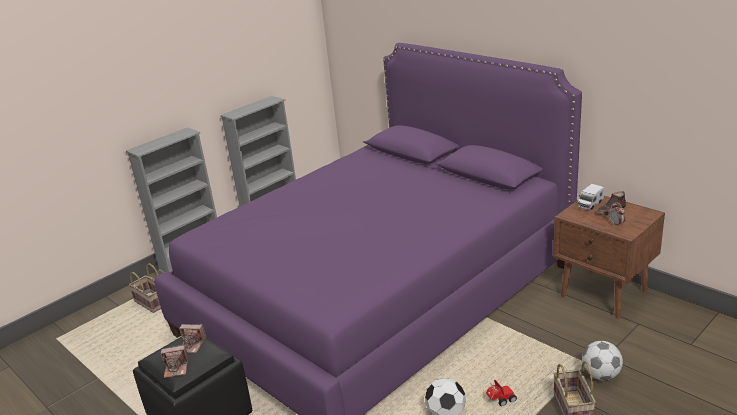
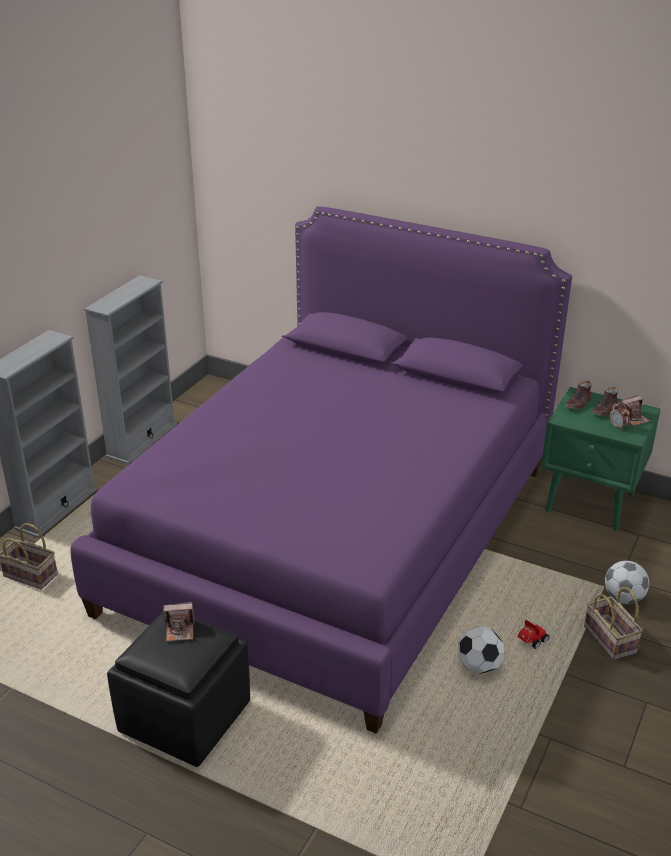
camera: 20 degrees left, 5 degrees up
camera [161,344,189,378] -> camera moved to [620,395,650,426]
brown nightstand [553,196,665,319] -> green nightstand [541,387,661,531]
toy truck [577,184,604,210] -> brown shoe [564,381,592,410]

